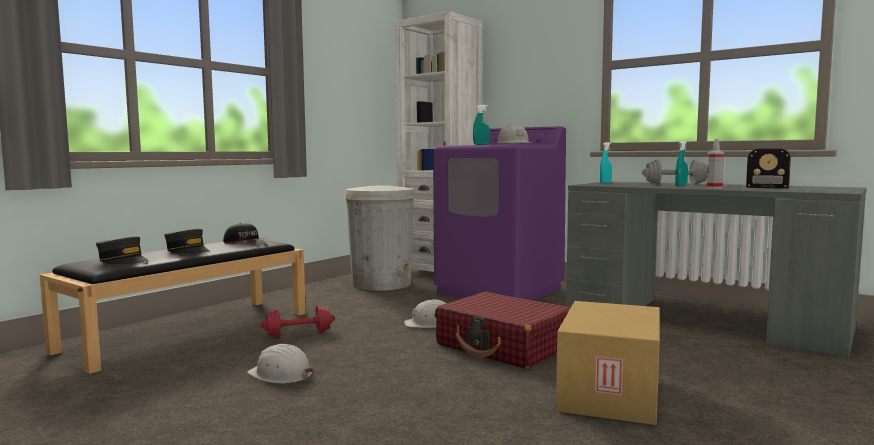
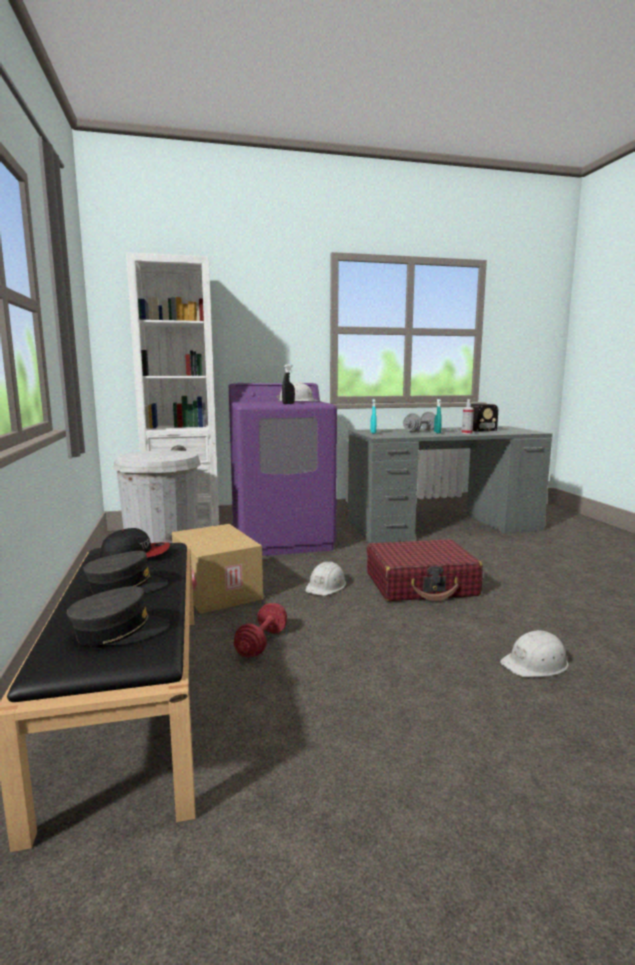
camera: 50 degrees left, 5 degrees up
white hard hat [247,344,313,384] -> white hard hat moved to [500,630,568,677]
turquoise spray bottle [473,105,490,145] -> black spray bottle [282,365,295,404]
cardboard box [556,301,660,425] -> cardboard box moved to [172,524,263,614]

